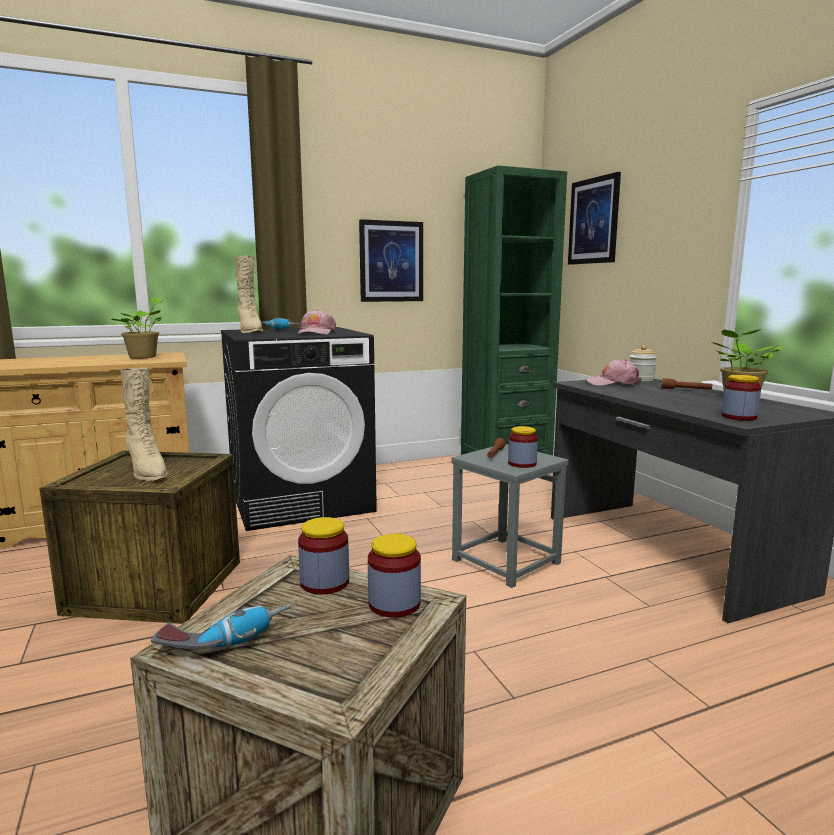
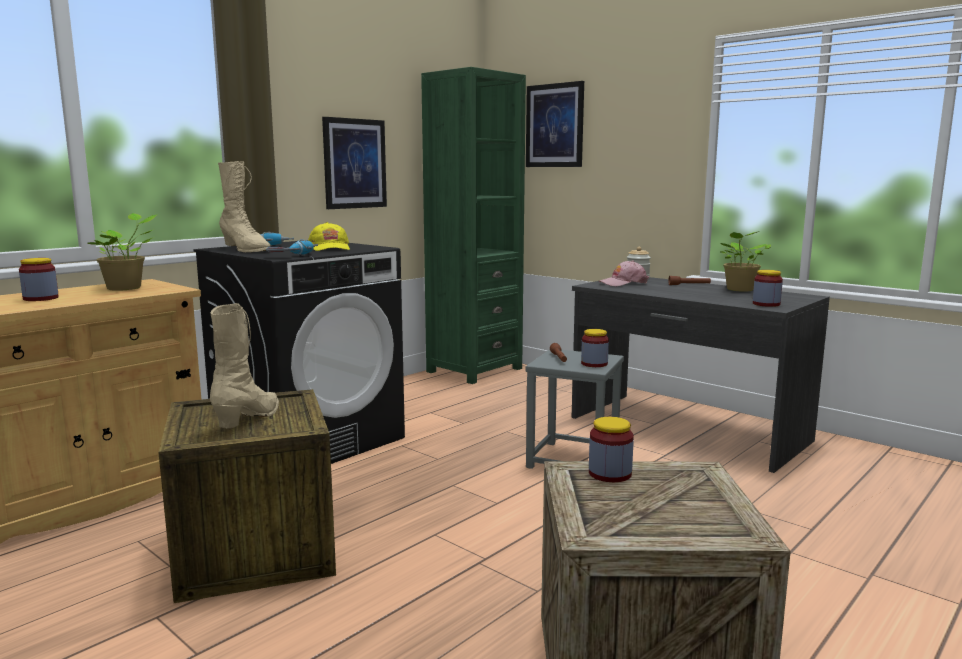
camera: 25 degrees left, 0 degrees up
beige boot [120,368,168,481] -> beige boot turned 105 degrees counterclockwise [210,303,279,428]
power drill [151,604,291,649] -> power drill moved to [266,239,318,256]
pink cap [297,310,336,334] -> yellow cap [308,222,350,251]
jar [368,534,421,618] -> jar moved to [19,258,59,301]

